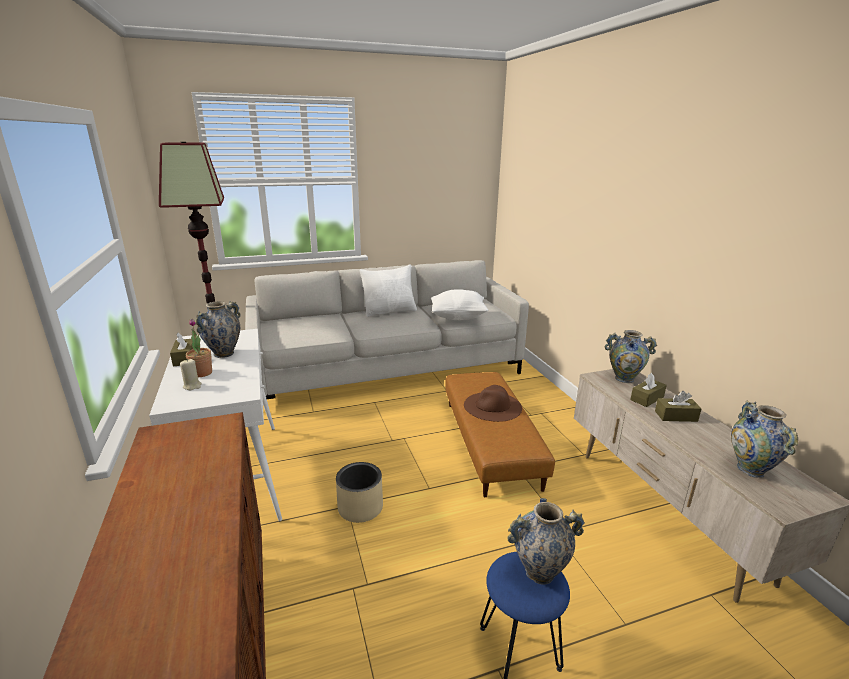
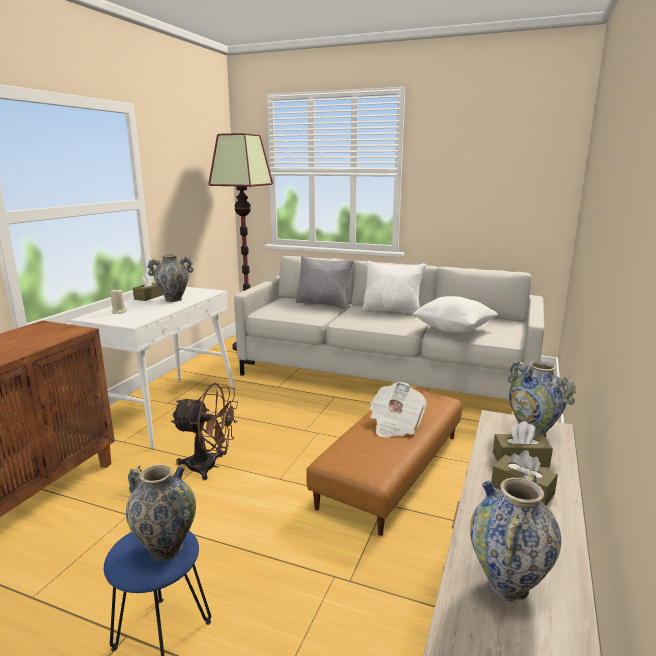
camera: 40 degrees right, 5 degrees down
potted plant [186,319,212,377] -> none
beige planter [336,462,383,523] -> brown fan [171,383,238,480]
brown hat [464,385,522,422] -> newspaper [369,382,427,437]
none -> grey pillow [295,256,354,309]

